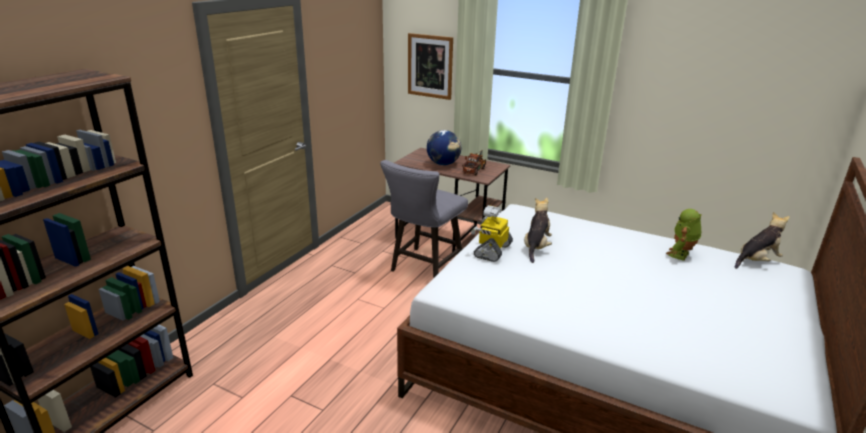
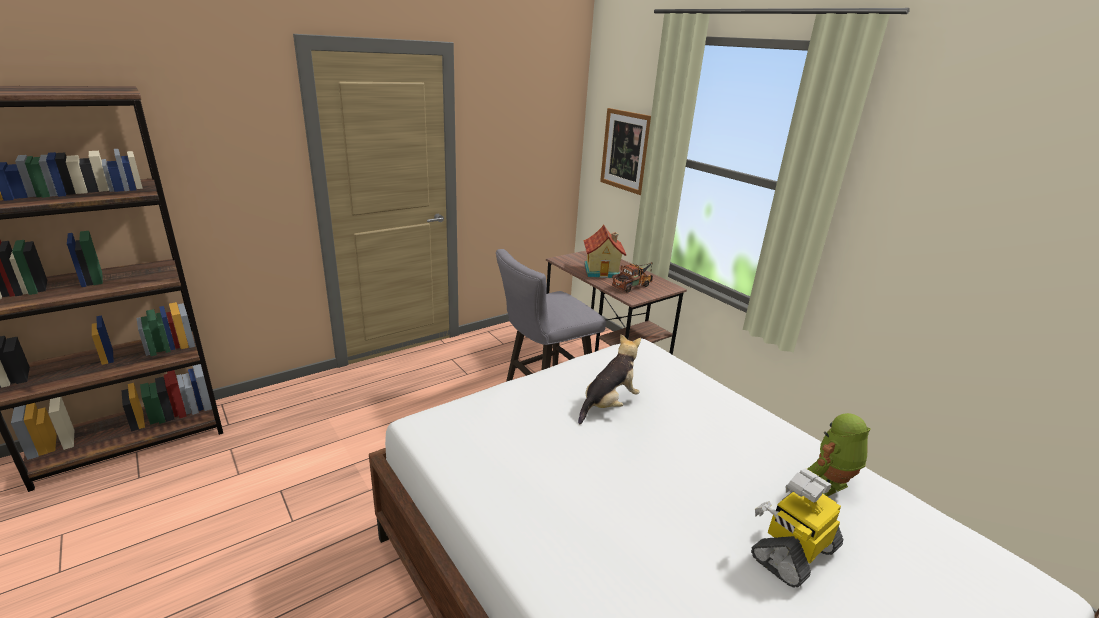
camera: 25 degrees right, 0 degrees up
globe [427,130,461,165] -> toy house [583,225,626,278]
toy robot [471,205,513,262] -> toy robot moved to [751,468,843,588]
plush toy [735,212,790,269] -> none

